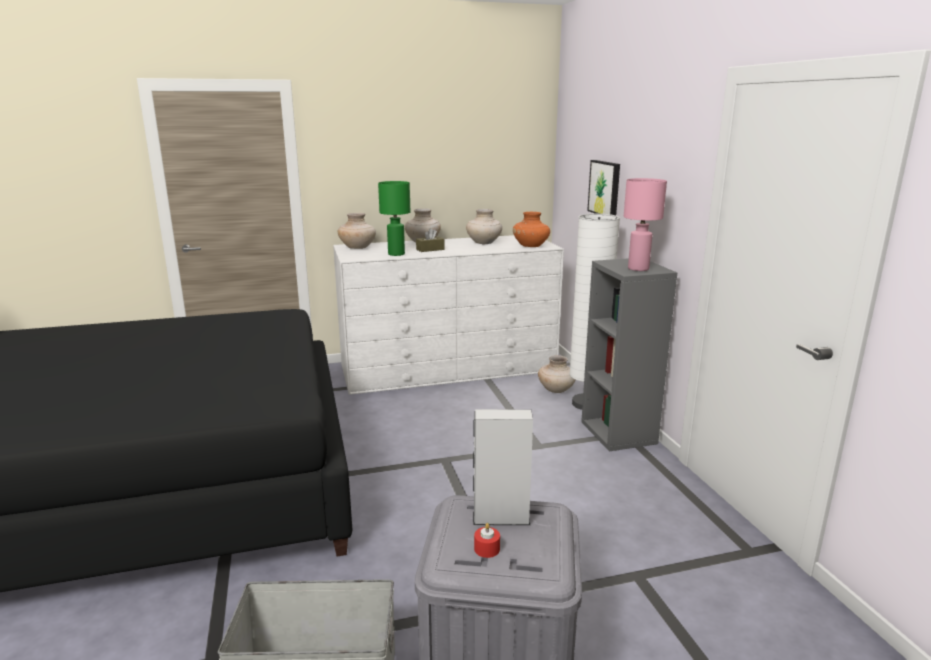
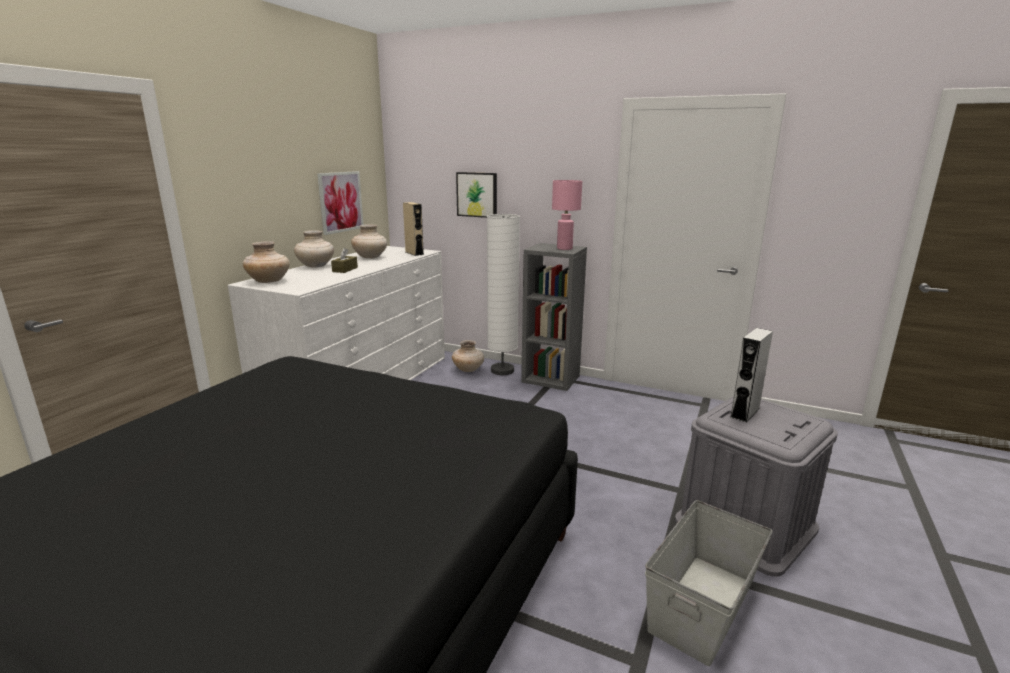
camera: 50 degrees left, 0 degrees up
green table lamp [378,181,410,256] -> none
red candle [474,523,500,558] -> none
orange vase [513,212,550,247] -> beige speaker [403,202,424,256]
none -> picture [317,171,364,235]

